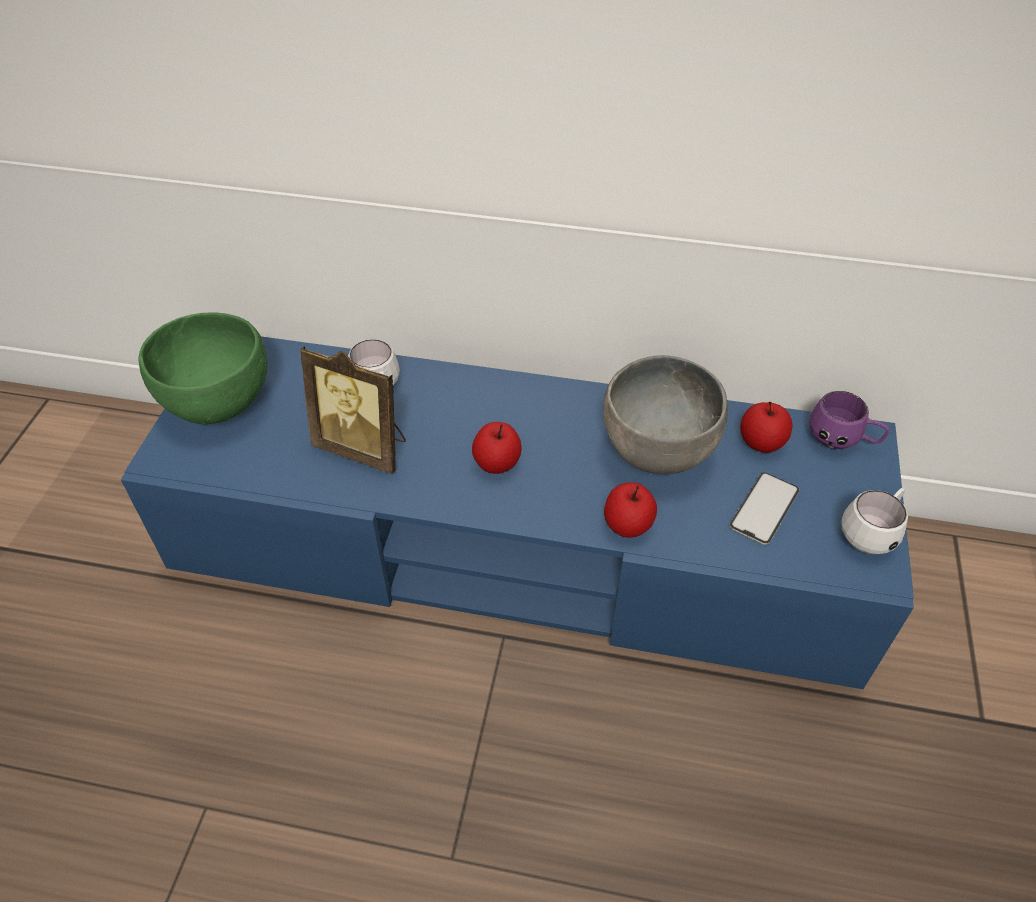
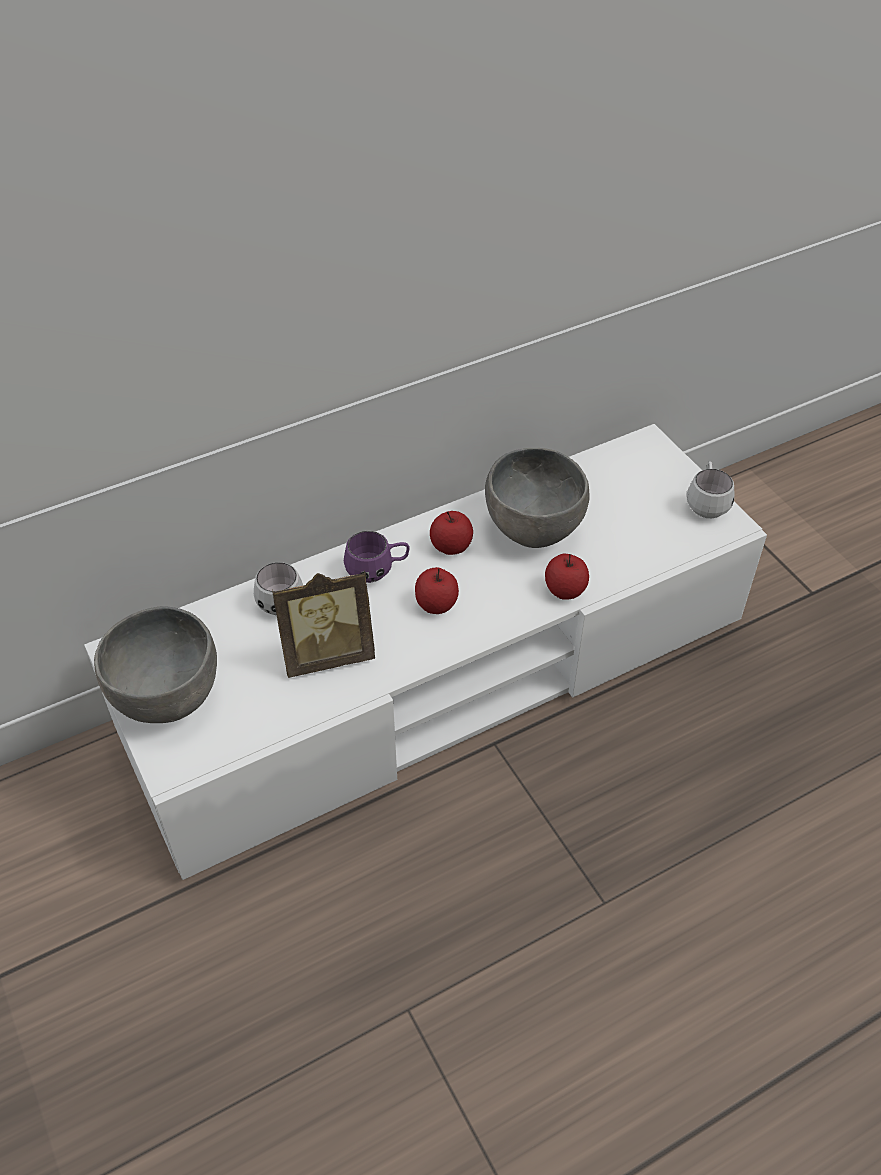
camera: 40 degrees left, 0 degrees up
blue tv stand [121,336,914,689] -> white tv stand [84,424,767,880]
green bowl [138,312,267,424] -> grey bowl [94,606,217,723]
phone [729,472,799,545] -> none
apple [740,402,792,453] -> apple moved to [430,511,473,555]
purple mug [810,391,890,449] -> purple mug moved to [344,531,410,583]

